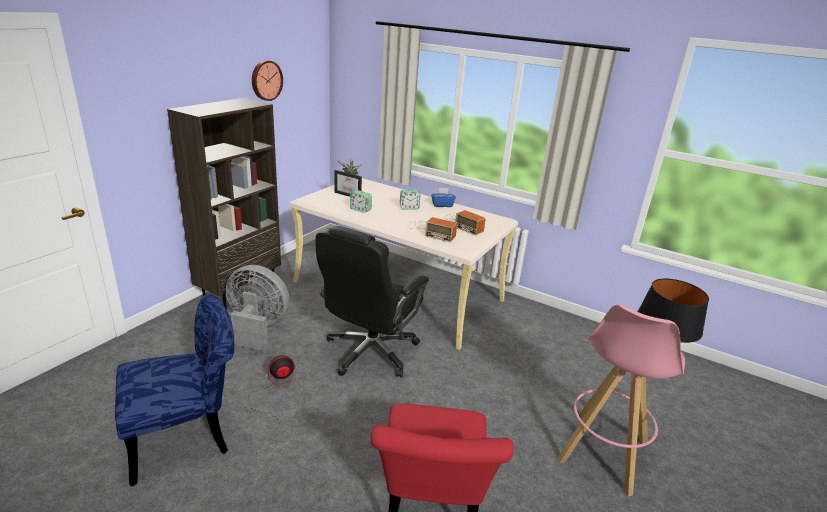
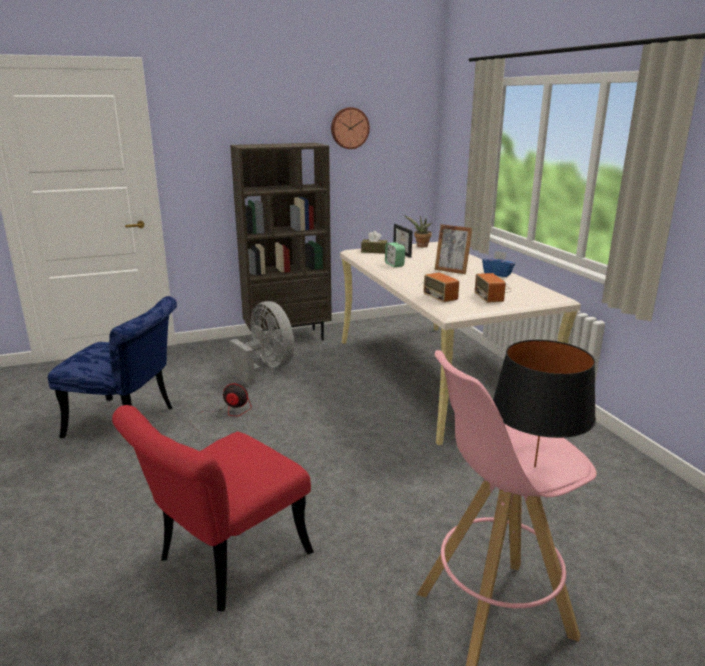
camera: 40 degrees right, 5 degrees down
black office chair [316,226,429,378] -> none
alarm clock [400,190,420,210] -> picture frame [435,224,473,274]
none -> brown tissue box [361,231,387,254]

